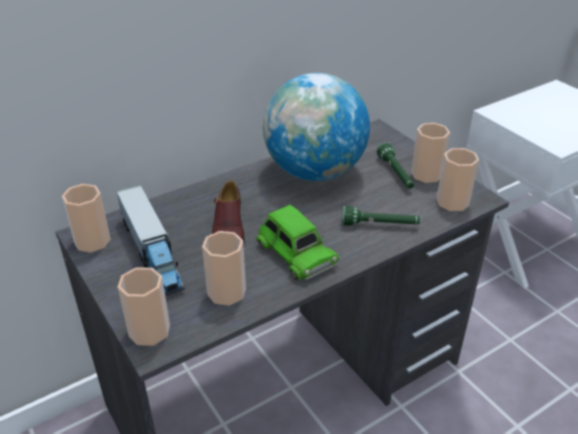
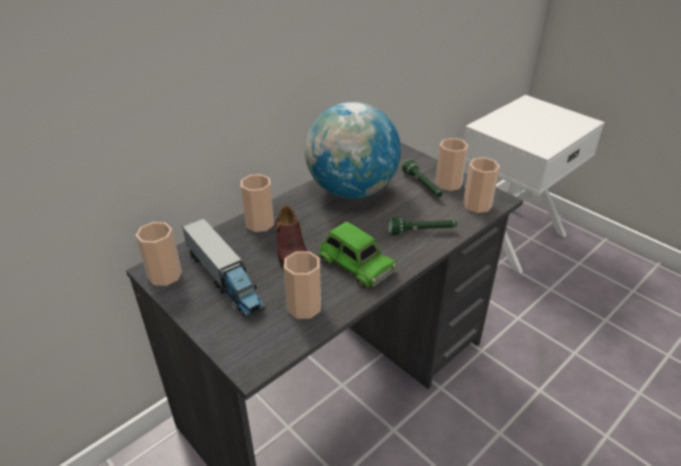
camera: 10 degrees left, 0 degrees up
cup [118,268,170,346] -> cup moved to [241,174,274,232]

